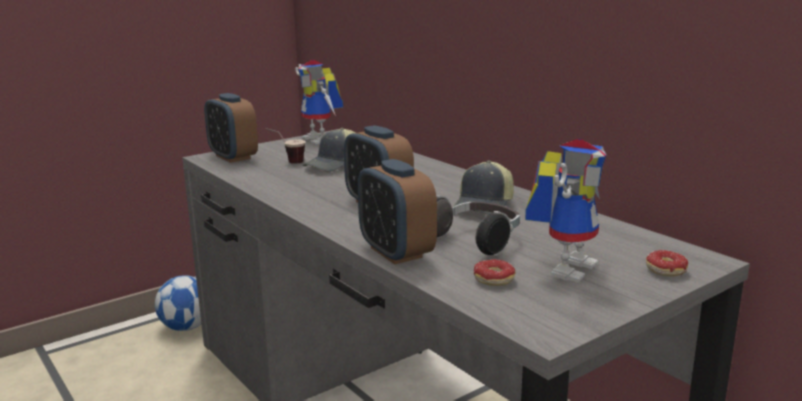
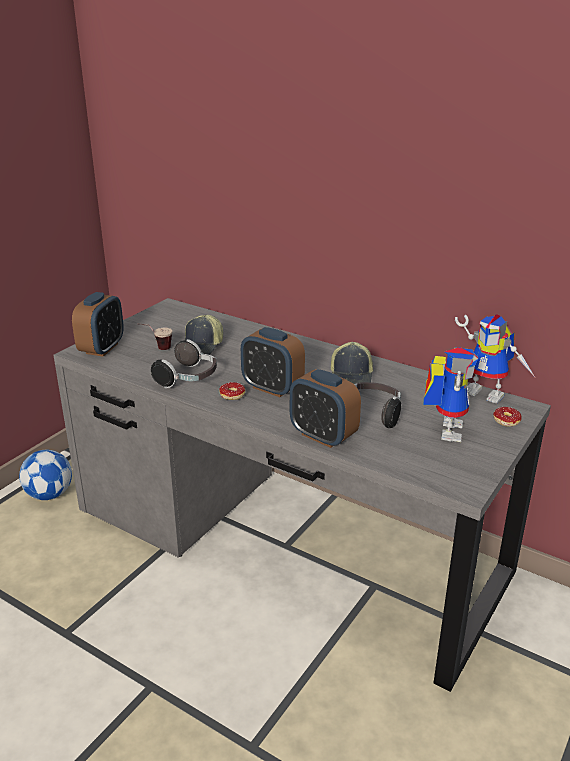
camera: 20 degrees left, 10 degrees up
alarm clock [204,93,258,163] -> alarm clock turned 105 degrees counterclockwise [72,292,124,357]
toy robot [295,60,343,145] -> toy robot moved to [455,314,535,404]
donut [474,259,516,286] -> donut moved to [219,382,245,400]
none -> headphones [151,339,217,388]

